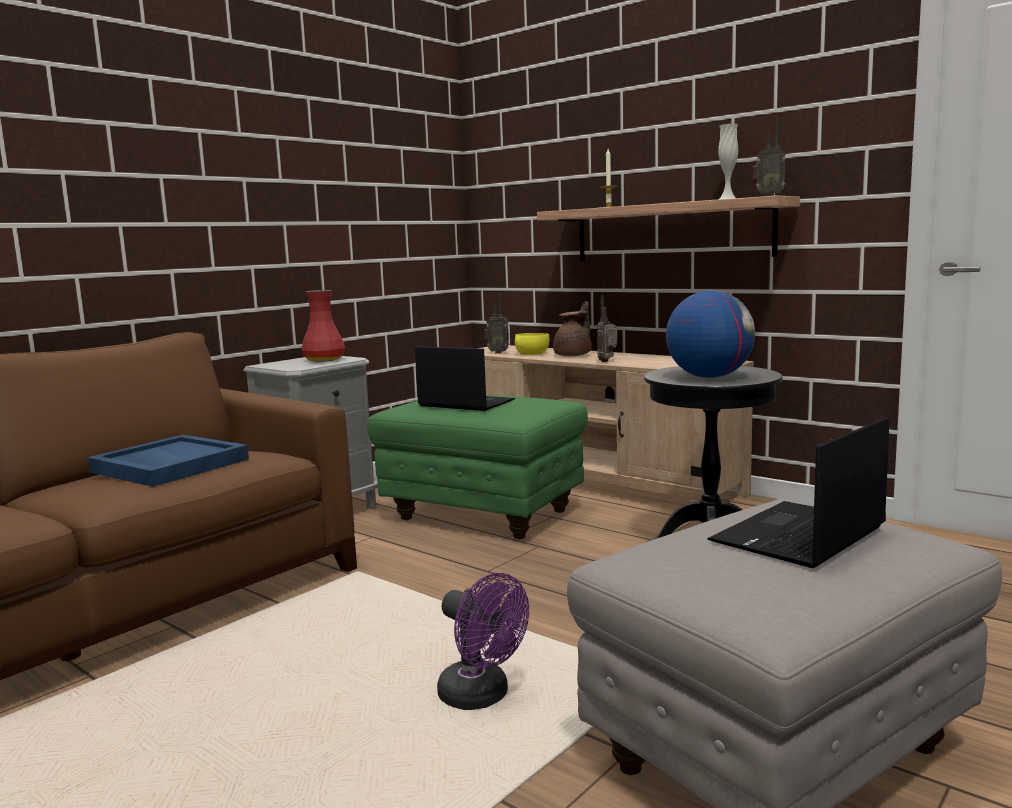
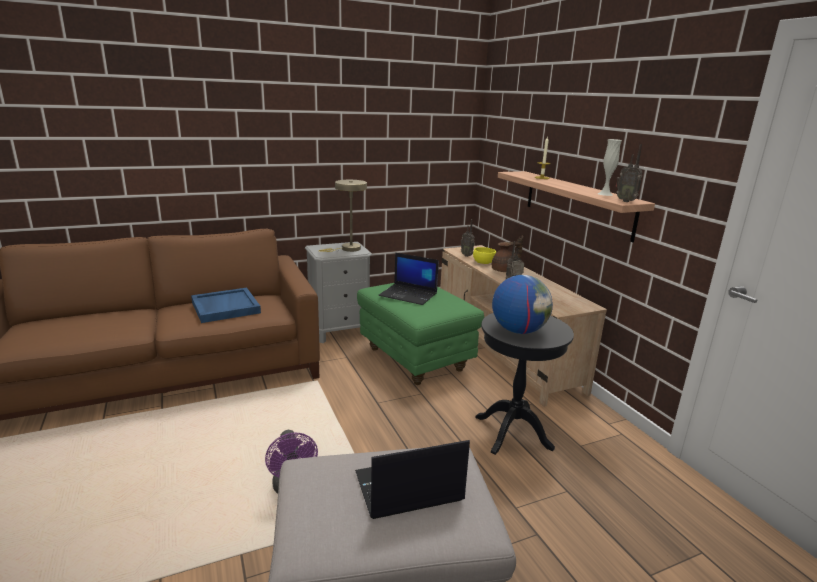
camera: 25 degrees right, 10 degrees up
red vase [302,290,345,362] -> beige table lamp [318,180,367,252]
laptop [415,346,515,411] -> laptop turned 150 degrees clockwise [379,253,439,305]

